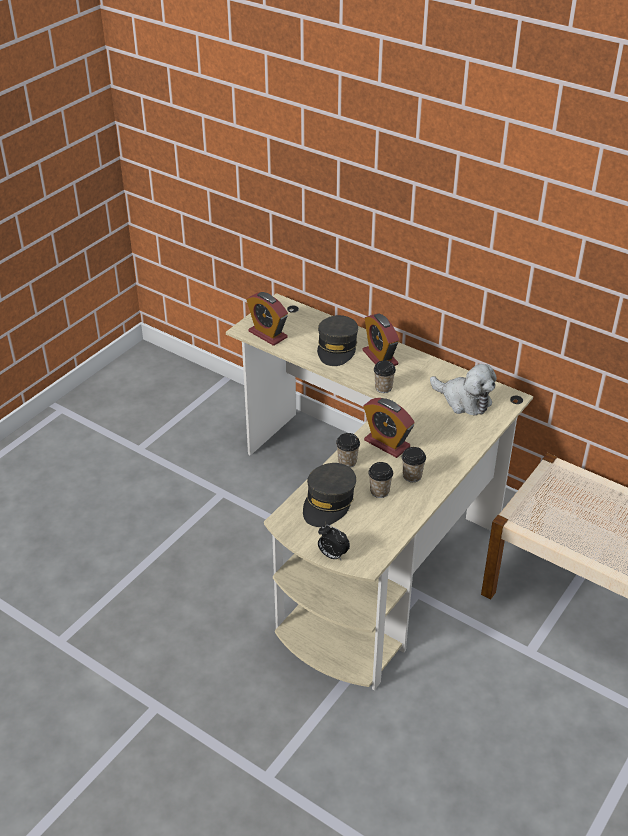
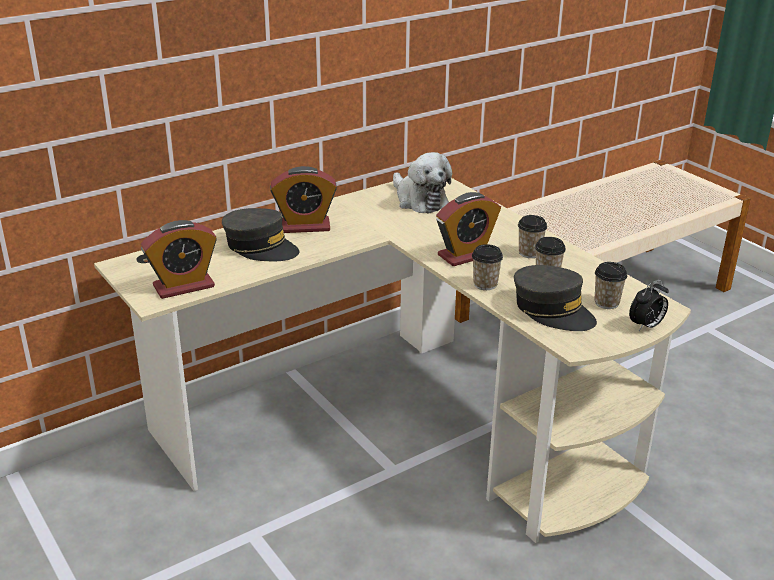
camera: 70 degrees left, 10 degrees down
cup [374,360,396,393] -> cup moved to [595,262,627,309]
plush toy [430,364,497,416] -> plush toy turned 90 degrees clockwise [393,152,452,214]

